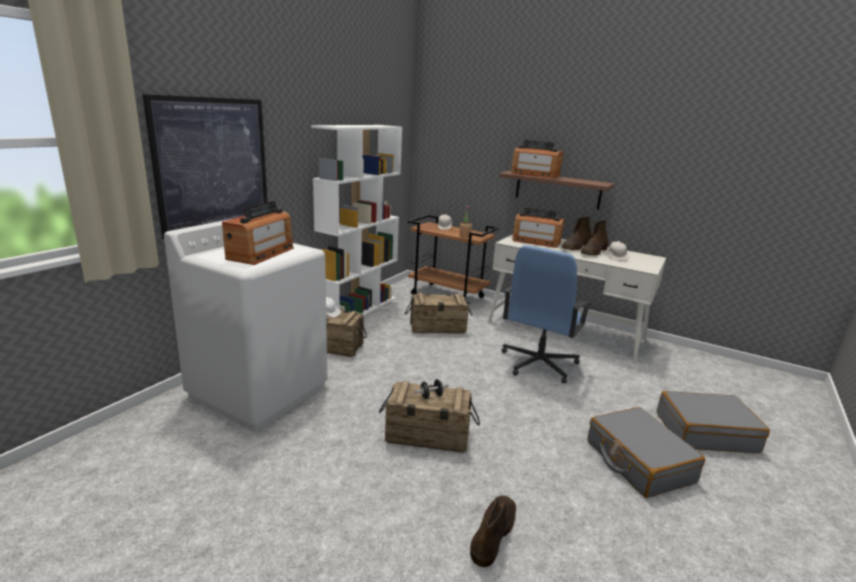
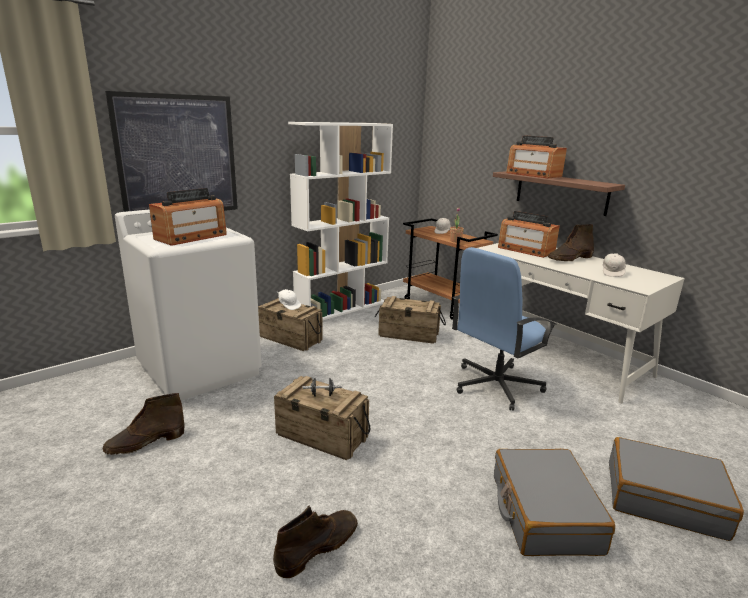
camera: 20 degrees right, 0 degrees up
brown boot [581,220,609,255] -> brown boot moved to [103,393,185,455]

